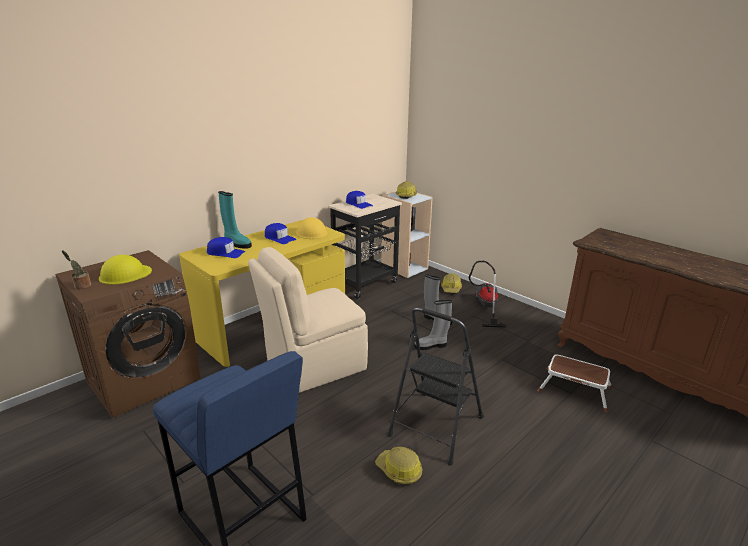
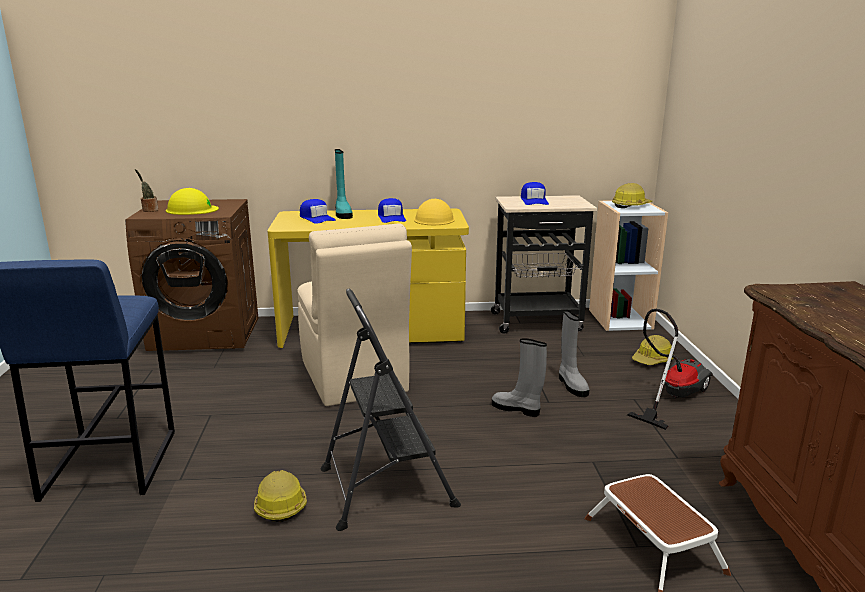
camera: 40 degrees right, 5 degrees down
beige chair [248,247,368,393] -> beige chair turned 120 degrees counterclockwise [297,223,412,406]

